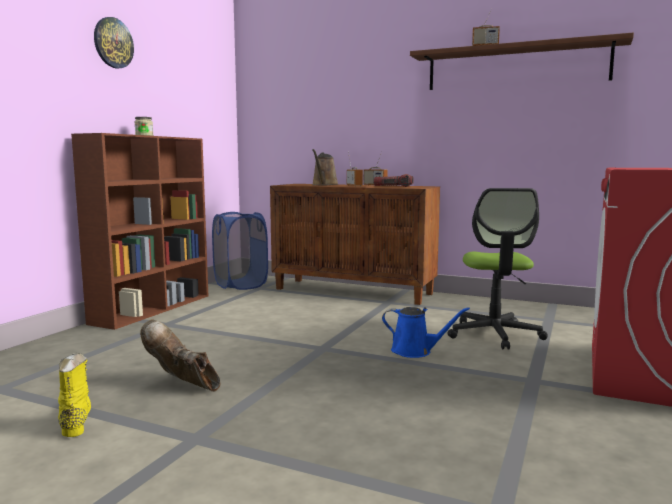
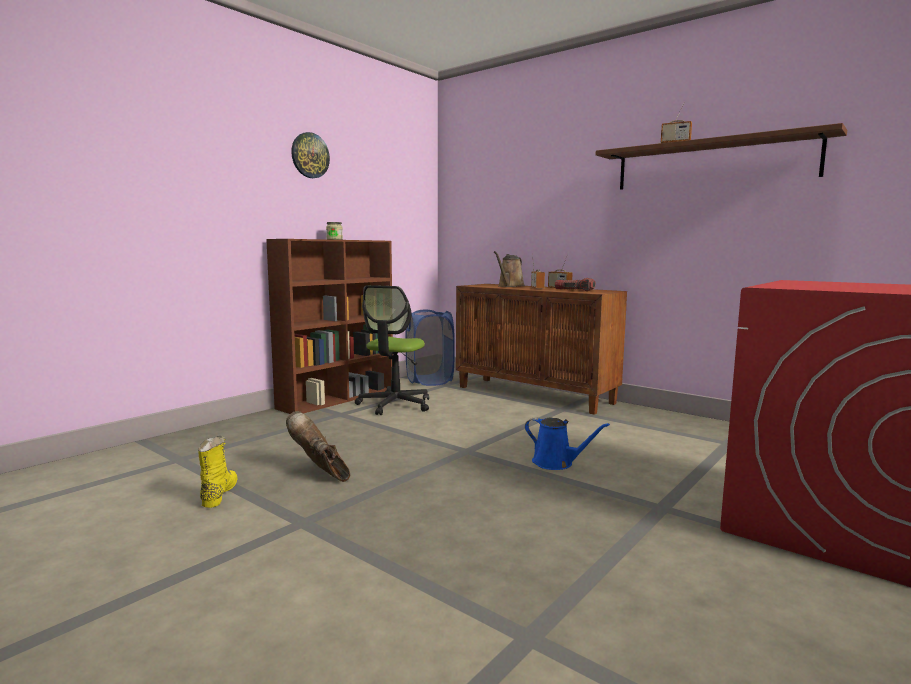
camera: 15 degrees right, 0 degrees up
office chair [448,188,548,350] -> office chair moved to [355,285,429,415]

